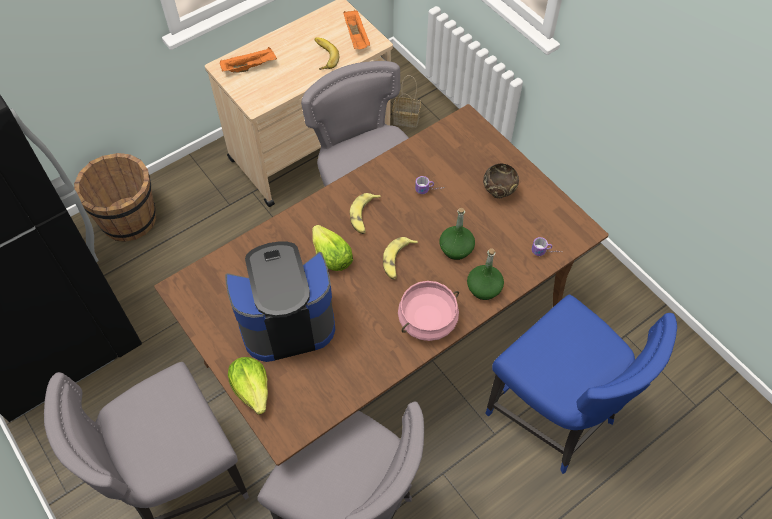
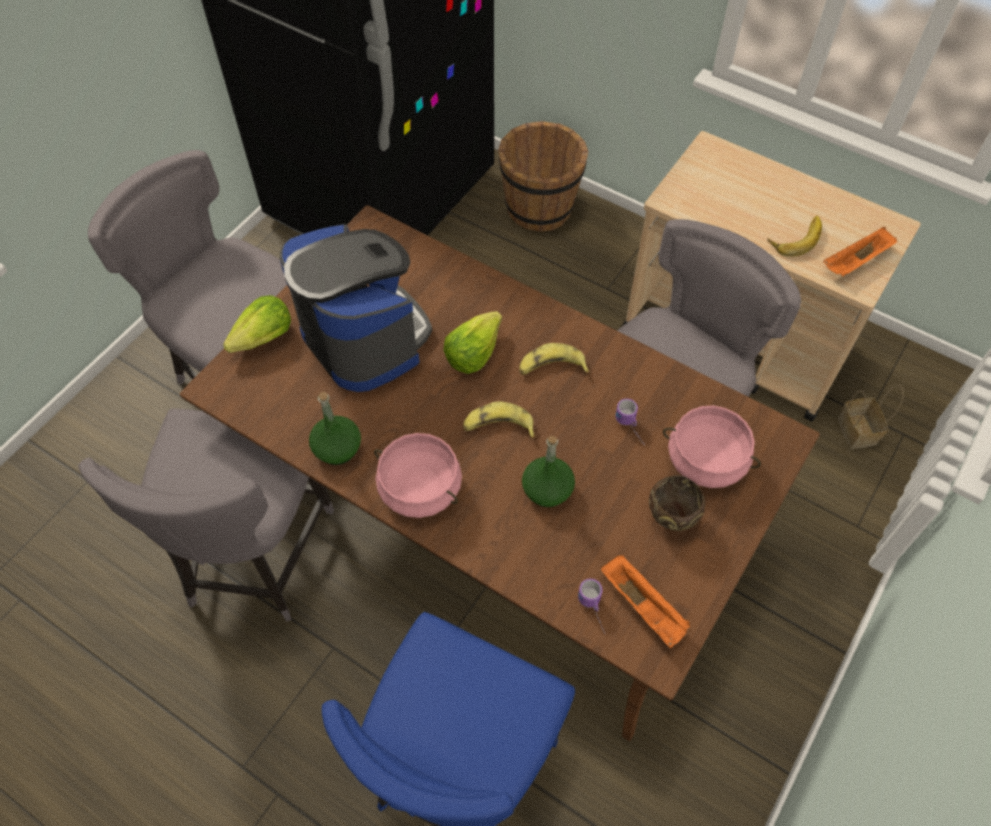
camera: 70 degrees right, 0 degrees up
orange tray [220,47,277,73] -> orange tray moved to [601,555,690,648]
green bottle [467,248,504,300] -> green bottle moved to [309,392,361,465]
none -> pink cooking pot [663,405,761,488]

